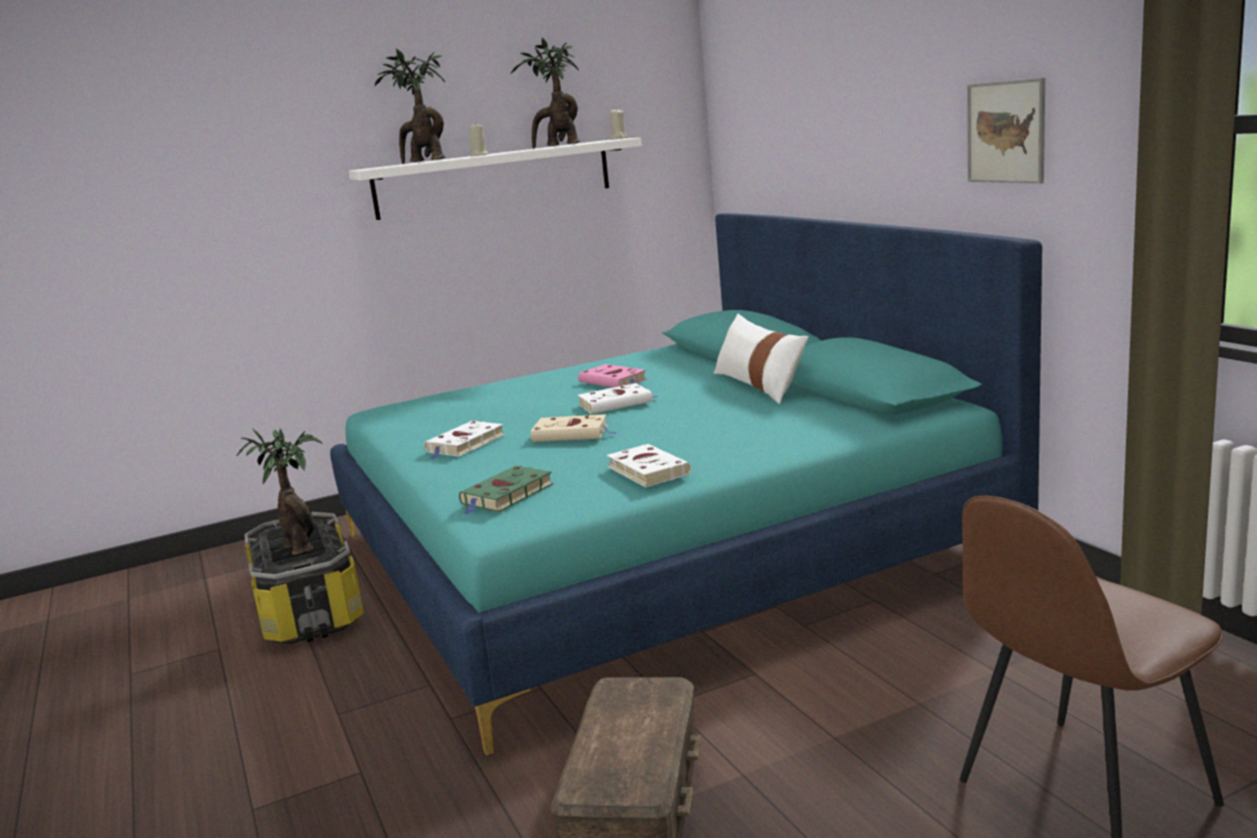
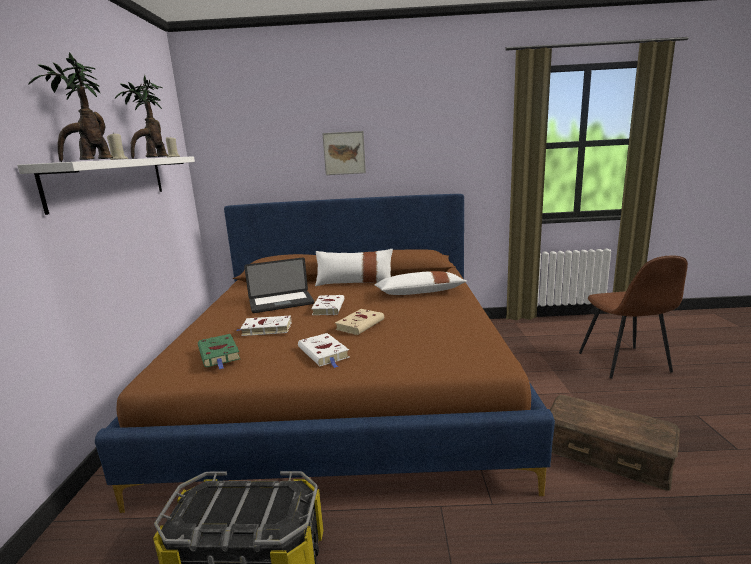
camera: 65 degrees left, 0 degrees up
potted plant [237,428,323,556] -> none
turquoise bed [330,213,1042,755] -> brown bed [95,194,555,513]
green book [459,466,553,515] -> green book moved to [198,334,240,369]
pink book [578,364,647,388] -> laptop [244,257,314,313]
white book [607,444,691,487] -> white book moved to [237,315,291,336]
picture [967,78,1045,184] -> picture moved to [322,131,366,175]
none -> white pillow [374,271,467,295]

